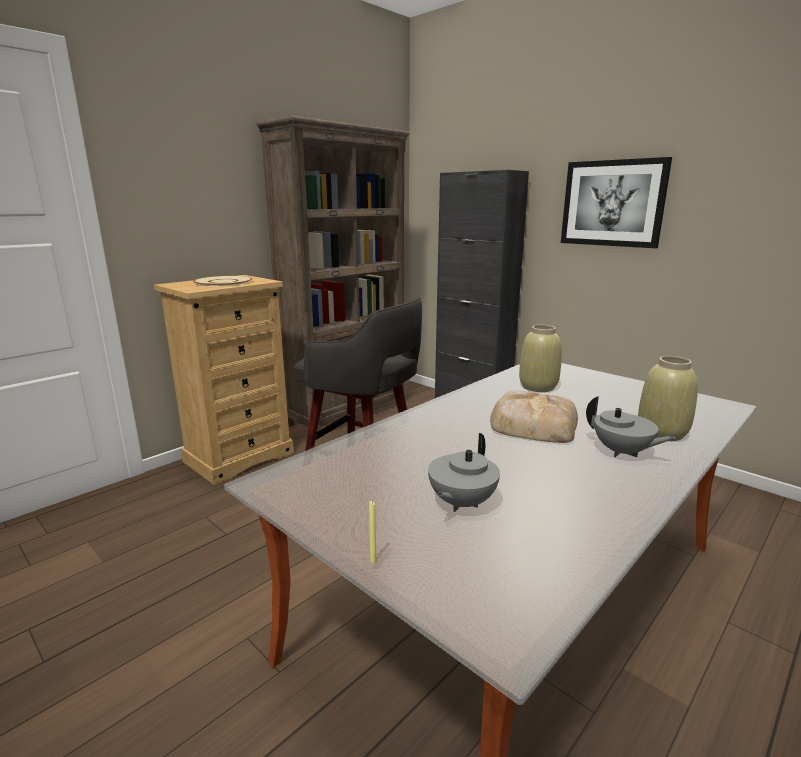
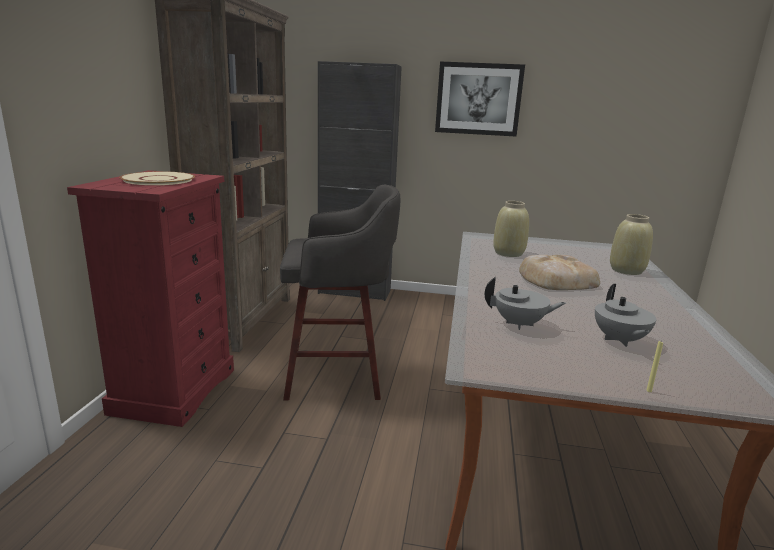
camera: 35 degrees left, 0 degrees up
beige dresser [154,275,294,485] -> red dresser [67,170,234,427]
grey teapot [586,396,675,457] -> grey teapot moved to [485,277,566,330]

